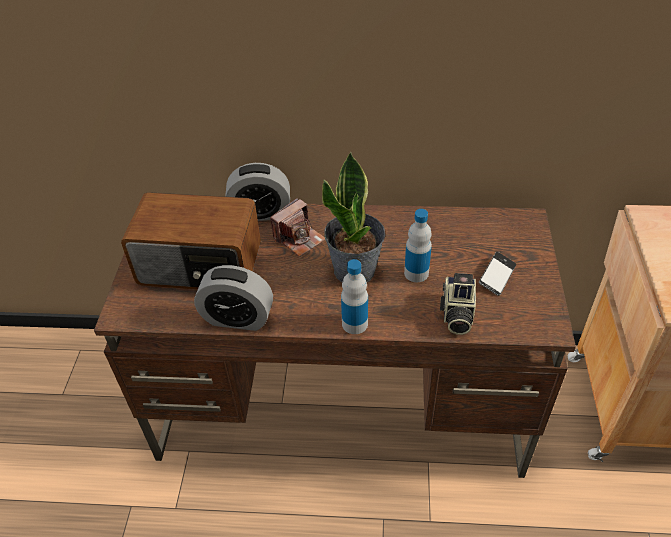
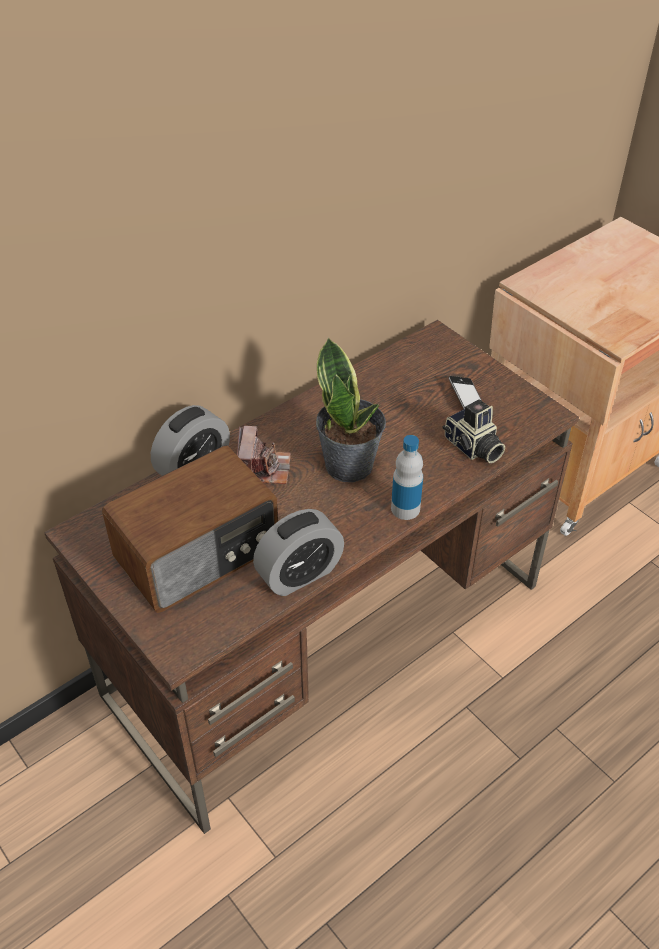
camera: 45 degrees left, 0 degrees up
bottle [404,209,432,282] -> none

